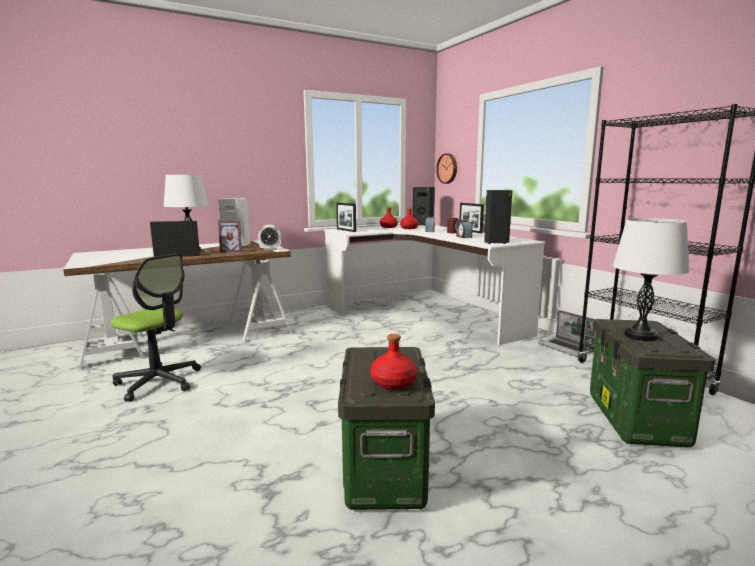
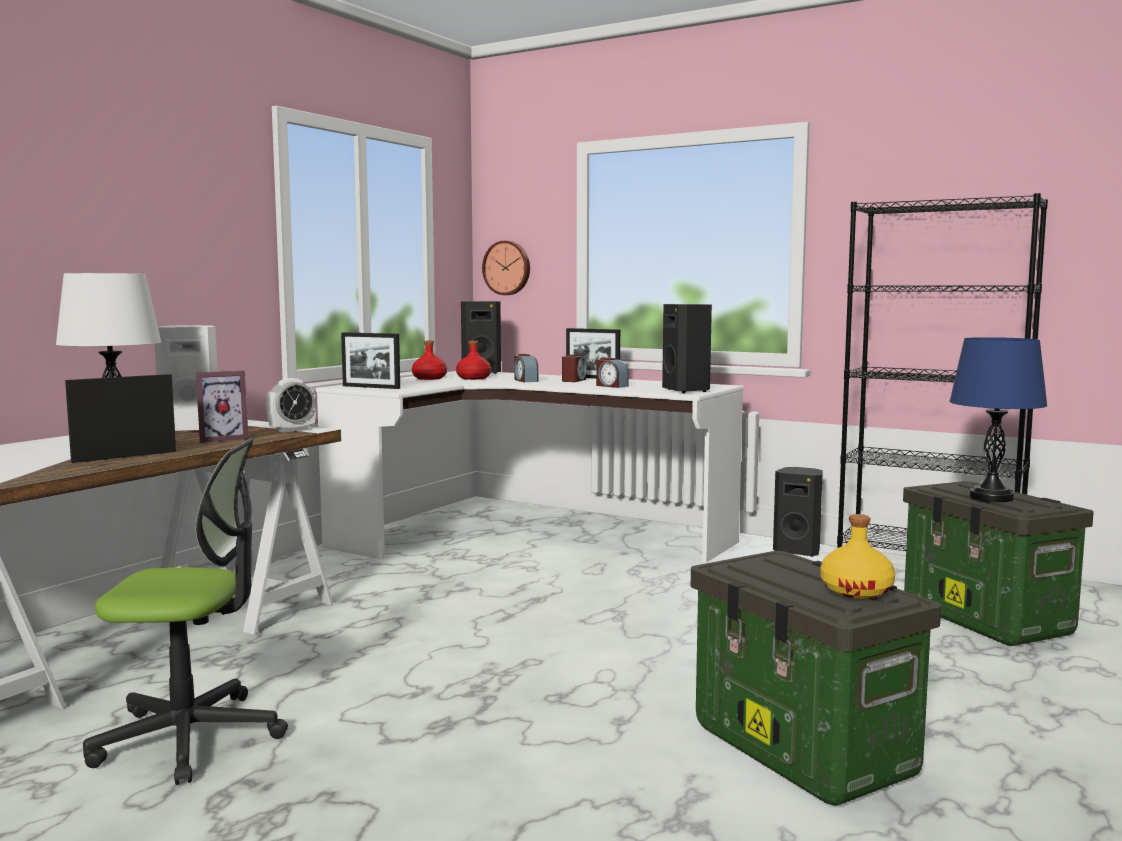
camera: 30 degrees left, 5 degrees down
red bottle [370,334,417,390] -> yellow bottle [820,514,895,599]
laptop [538,310,596,357] -> black speaker [773,467,823,557]
white table lamp [613,218,689,341] -> blue table lamp [949,337,1047,502]

